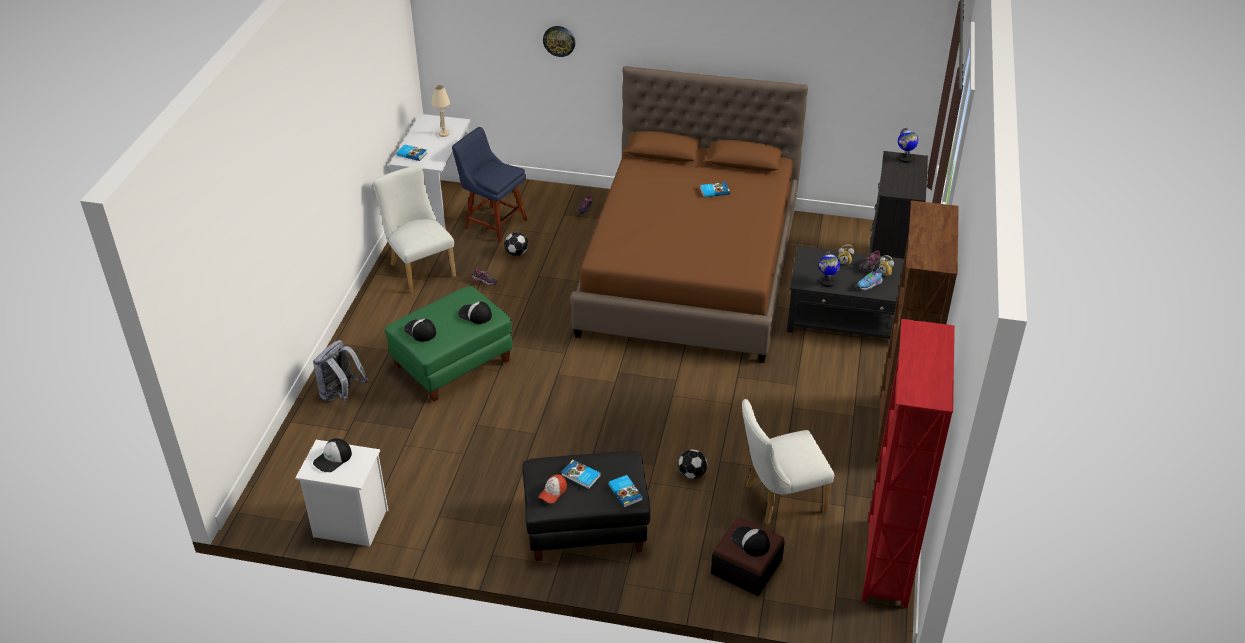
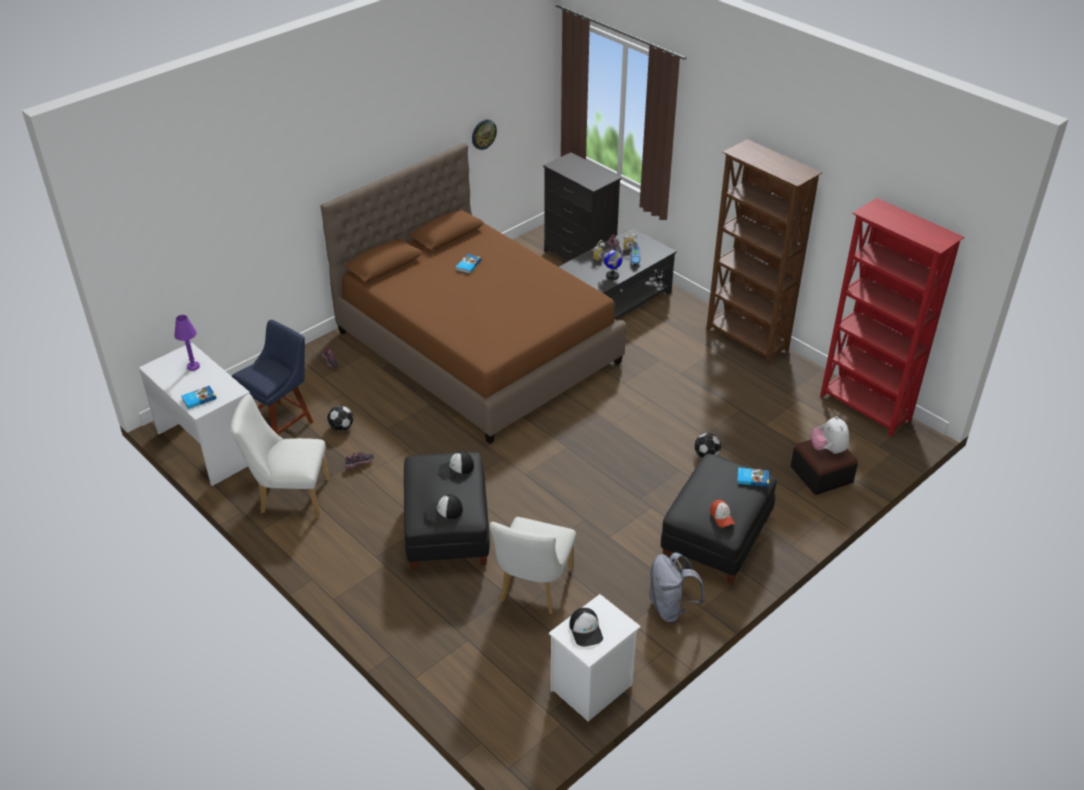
camera: 55 degrees left, 0 degrees up
grey backpack [313,340,368,402] -> grey backpack moved to [649,552,705,623]
green ottoman [385,286,512,402] -> black ottoman [404,452,490,570]
beige table lamp [431,85,450,137] -> purple table lamp [174,315,200,371]
blue chair [452,127,527,243] -> blue chair turned 150 degrees clockwise [232,320,313,435]
wall clock [543,26,575,57] -> wall clock moved to [472,119,497,150]
book [562,460,601,489] -> none
cap [731,526,770,557] -> plush toy [811,416,849,454]
white chair [742,399,834,525] -> white chair moved to [490,517,576,614]
globe [898,128,918,163] -> none

